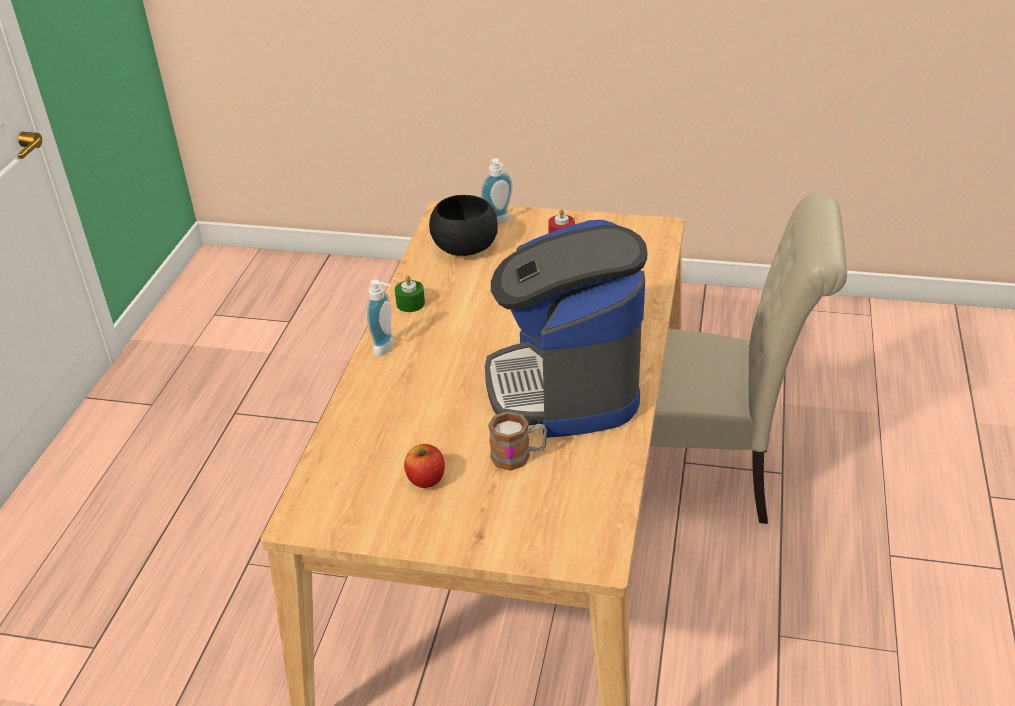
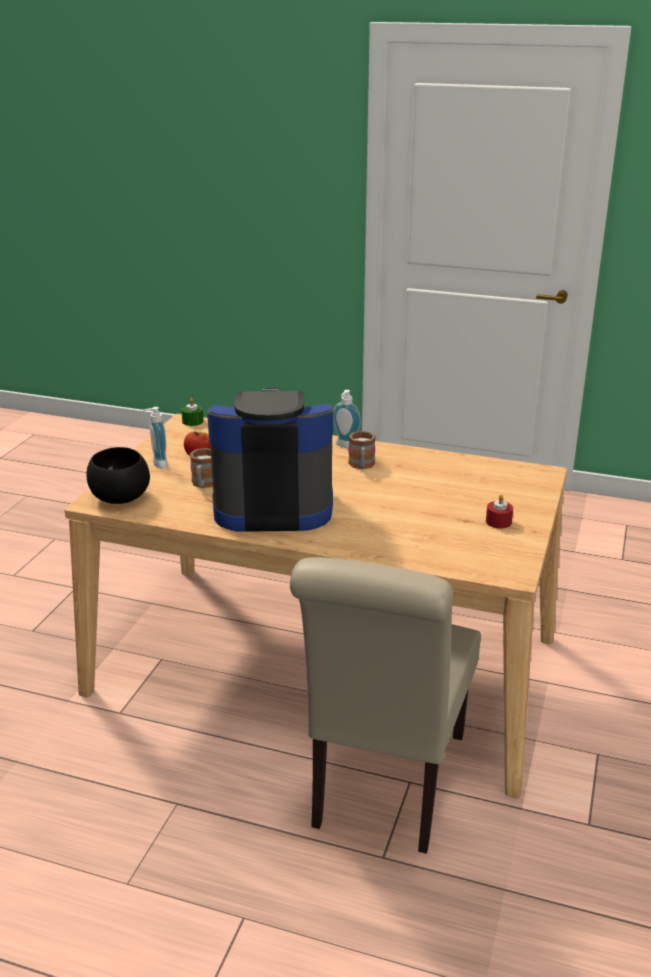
camera: 95 degrees right, 10 degrees down
green candle [395,275,425,312] -> green candle moved to [181,398,204,426]
black bowl [429,195,498,256] -> black bowl moved to [86,447,150,504]
soap dispenser [481,158,513,225] -> soap dispenser moved to [143,407,167,469]
none -> mug [348,431,376,469]

